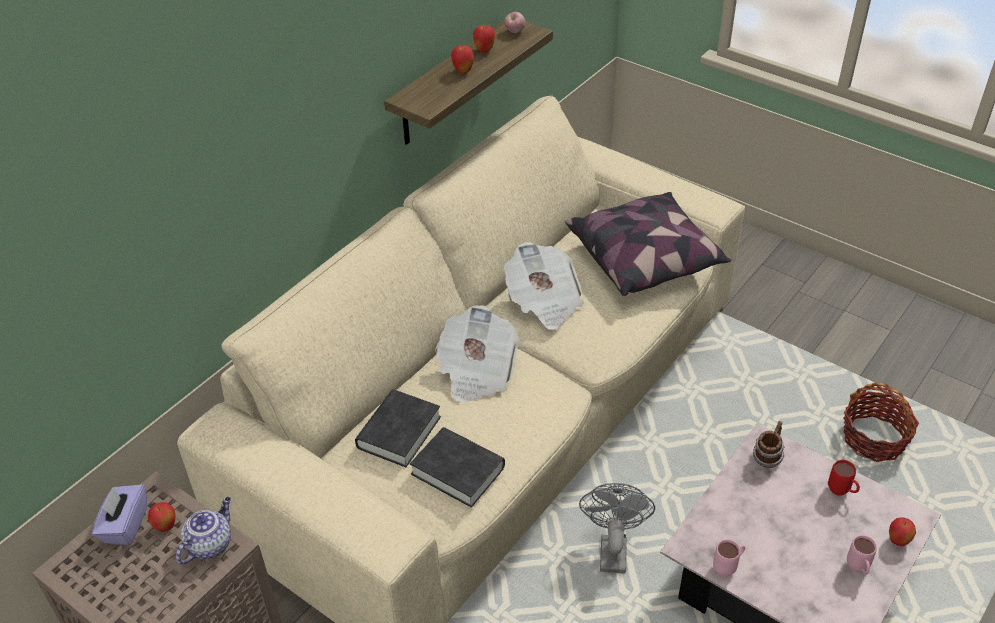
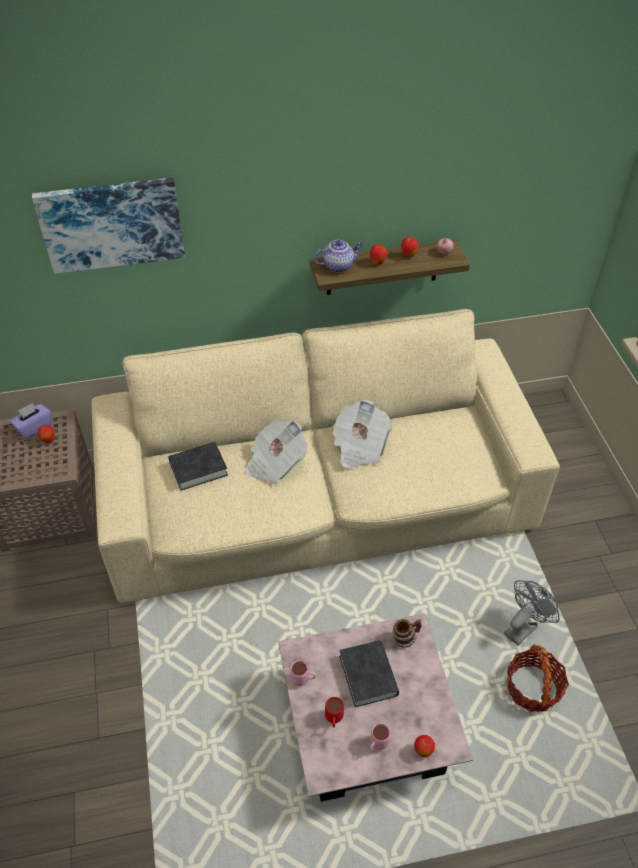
camera: 40 degrees right, 5 degrees up
teapot [176,497,231,564] -> teapot moved to [314,240,363,273]
black book [410,427,505,508] -> black book moved to [339,640,399,707]
pillow [565,192,732,296] -> none
grey fan [579,483,655,574] -> grey fan moved to [504,580,560,646]
red mug [828,460,860,496] -> red mug moved to [325,697,344,728]
none -> picture [32,177,185,274]

